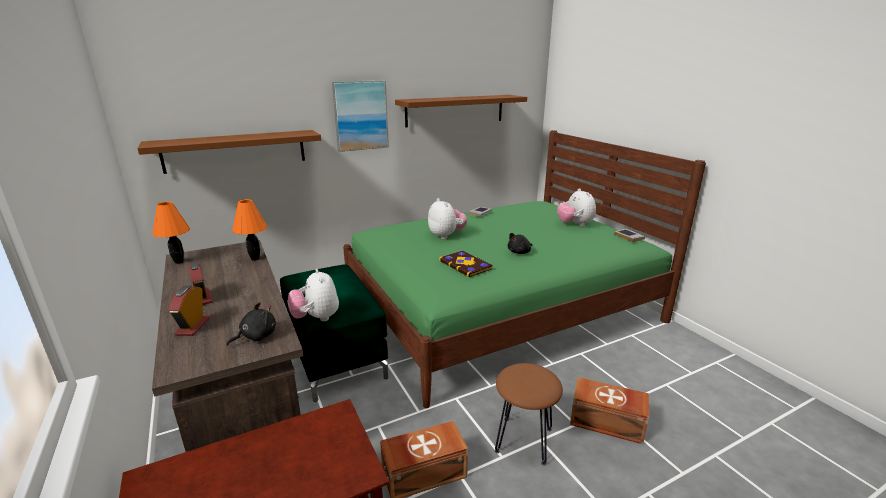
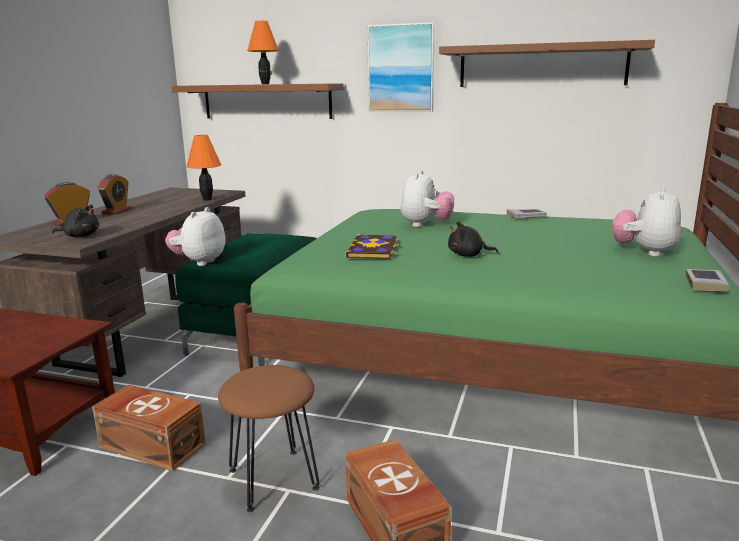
camera: 45 degrees right, 5 degrees down
orange table lamp [153,201,190,264] -> orange table lamp moved to [248,21,279,84]

